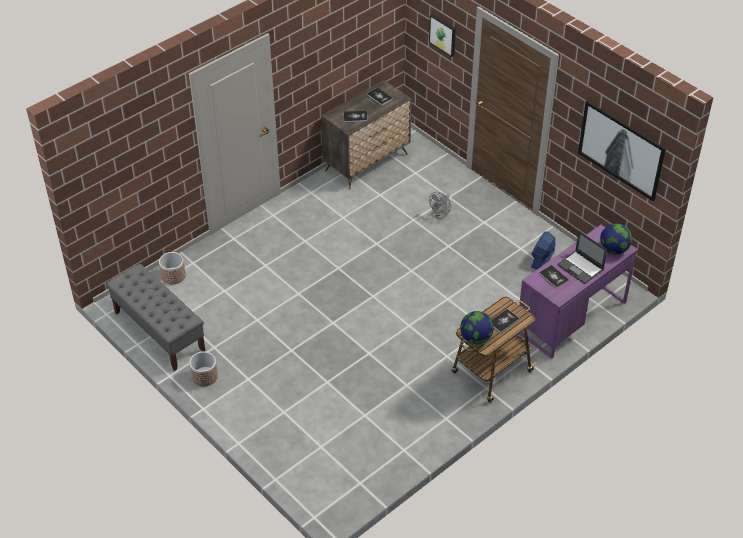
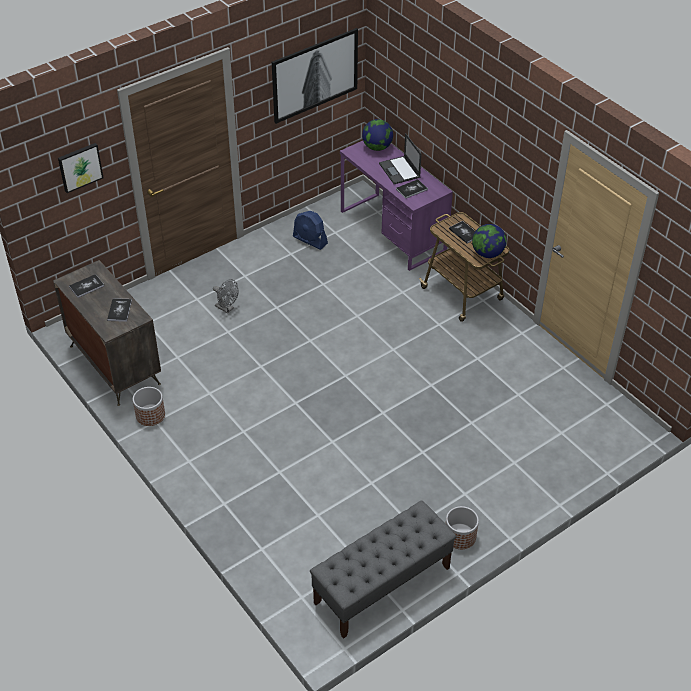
camera: 85 degrees left, 0 degrees up
planter [159,252,186,284] -> planter moved to [133,387,165,426]
laptop [557,231,607,284] -> laptop turned 105 degrees clockwise [379,133,422,184]

